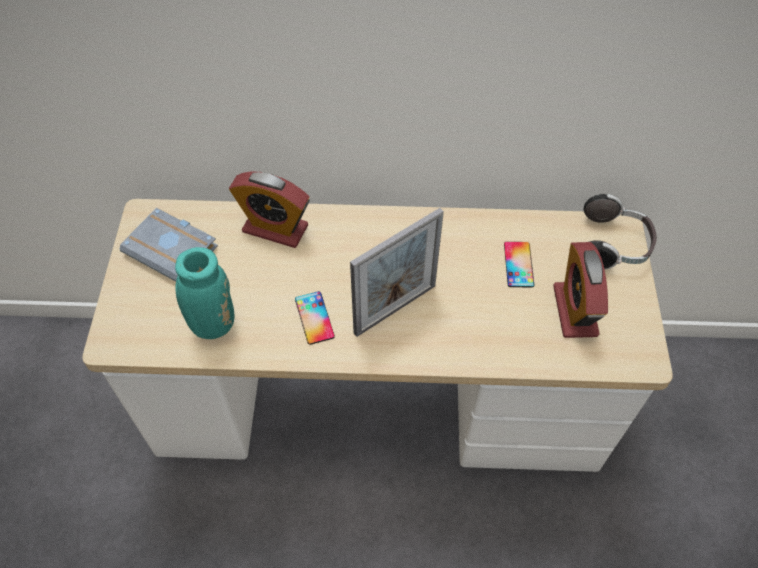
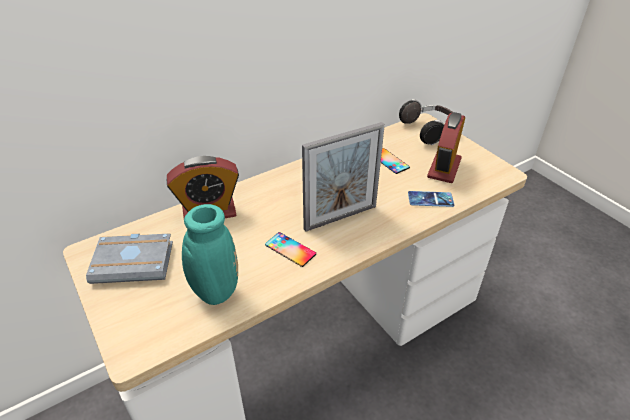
camera: 35 degrees left, 15 degrees down
picture frame [350,208,444,337] -> picture frame turned 45 degrees clockwise [302,122,385,232]
alarm clock [553,242,608,338] -> alarm clock turned 60 degrees clockwise [427,112,465,183]
none -> phone [408,191,454,207]

